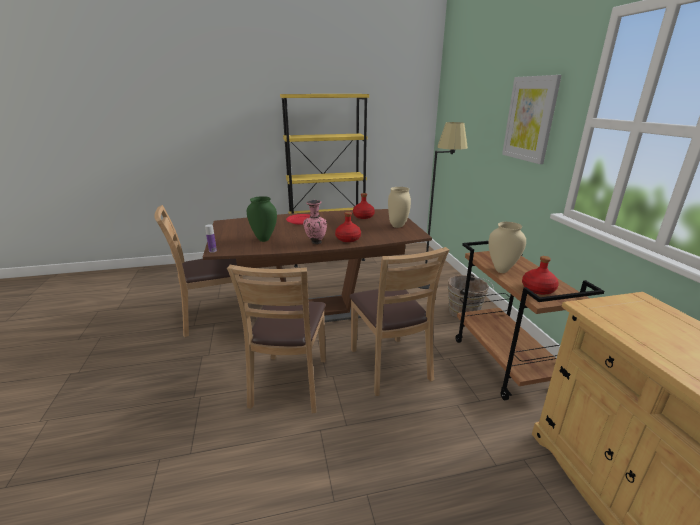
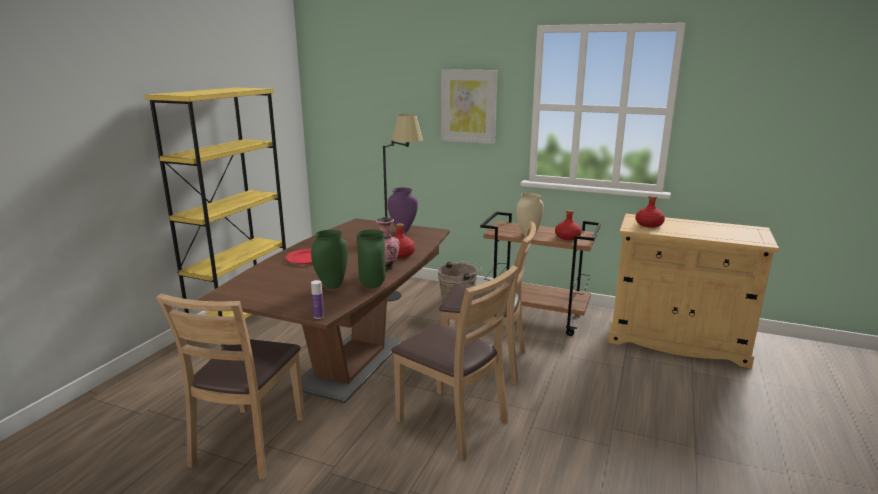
camera: 55 degrees left, 5 degrees down
red bottle [353,193,375,219] -> red bottle moved to [635,195,665,228]
beige vase [388,187,411,228] -> purple vase [387,188,418,233]
none -> green vase [357,230,386,288]

